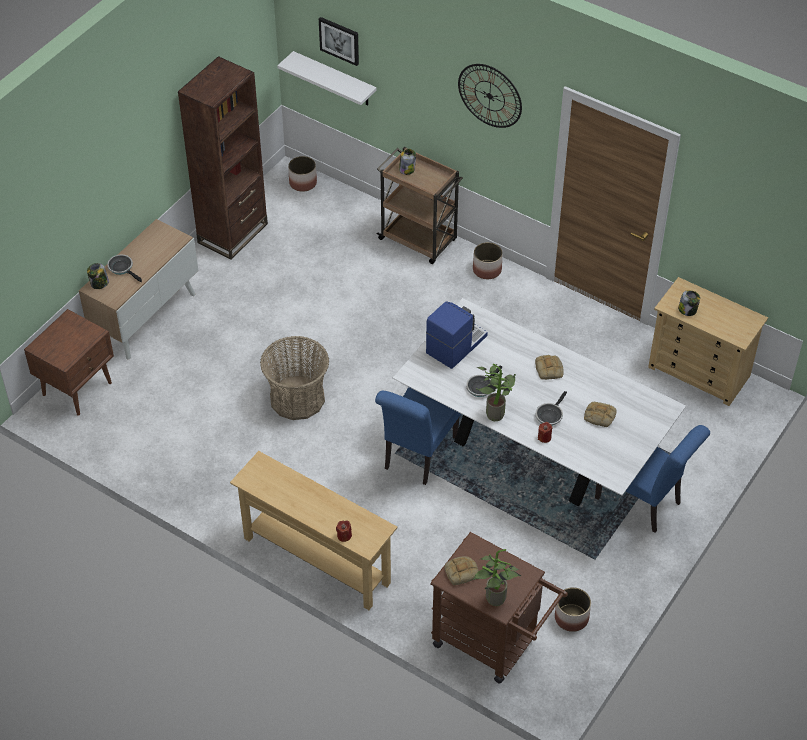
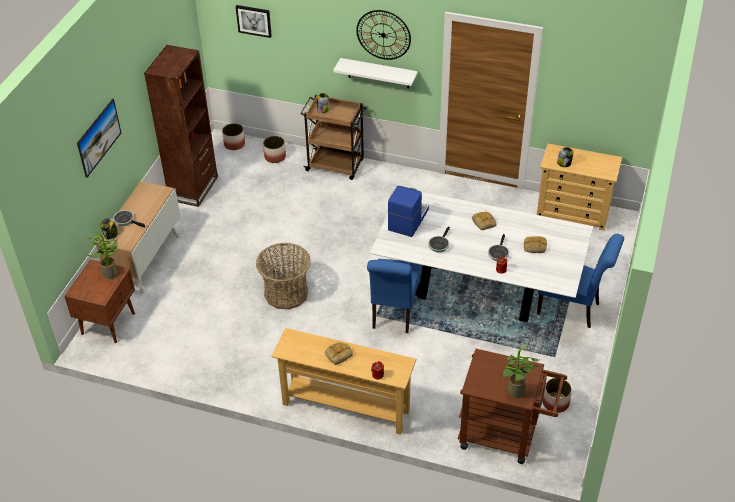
camera: 15 degrees left, 5 degrees down
white shelf [277,51,376,106] -> white shelf moved to [333,58,417,88]
bread [445,556,478,585] -> bread moved to [325,342,353,365]
planter [473,242,503,279] -> planter moved to [263,136,286,163]
potted plant [476,363,516,421] -> potted plant moved to [85,231,118,279]
none -> picture [77,99,121,178]

